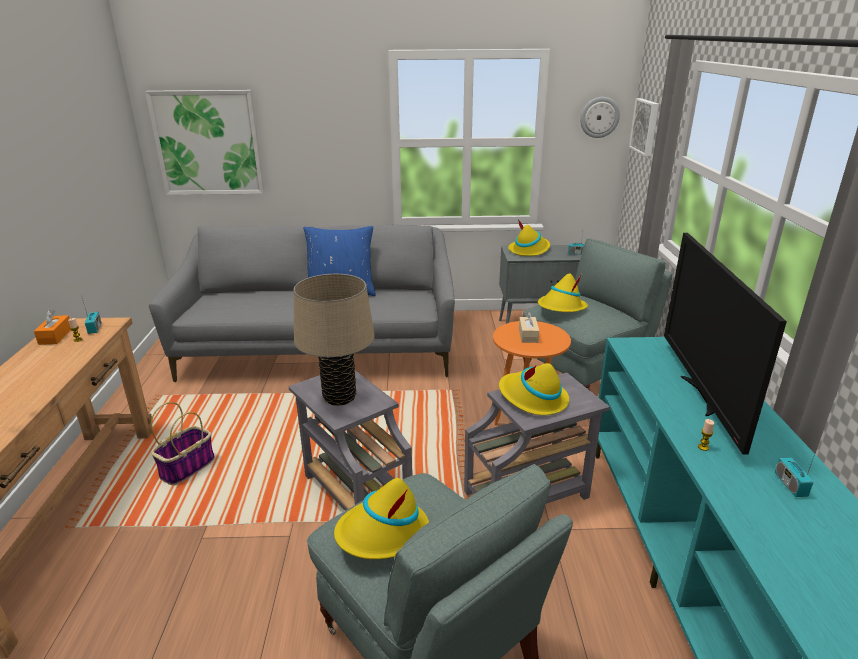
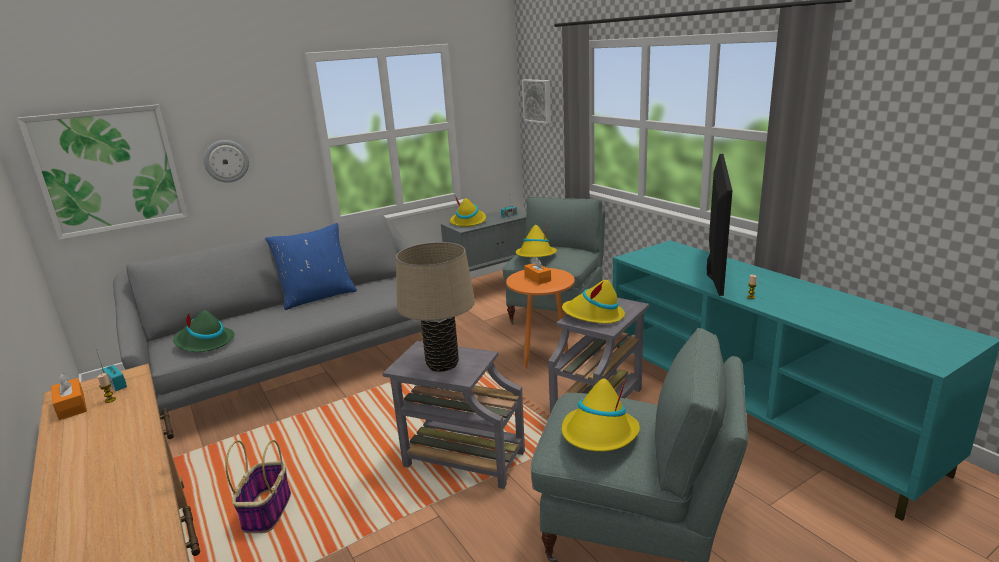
camera: 30 degrees left, 5 degrees down
beige tissue box [519,311,539,343] -> orange tissue box [524,257,551,284]
wall clock [580,97,620,138] -> wall clock moved to [204,140,249,183]
television [664,233,787,454] -> television turned 135 degrees counterclockwise [707,154,732,296]
radio [775,448,817,497] -> none
none -> green hat [173,310,234,352]

